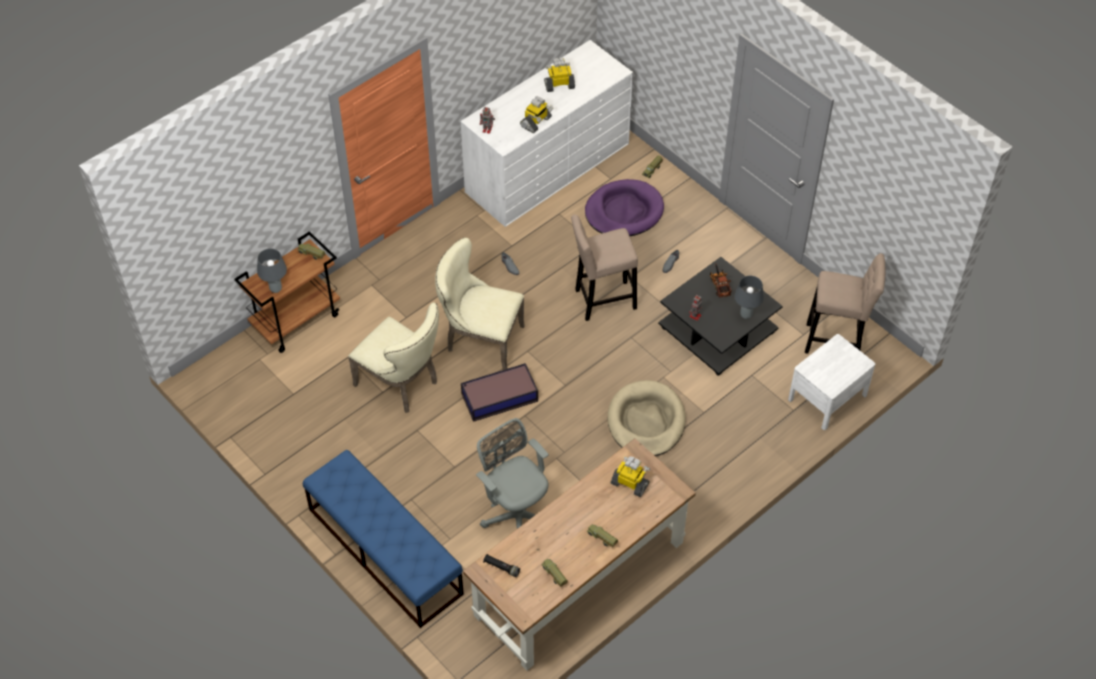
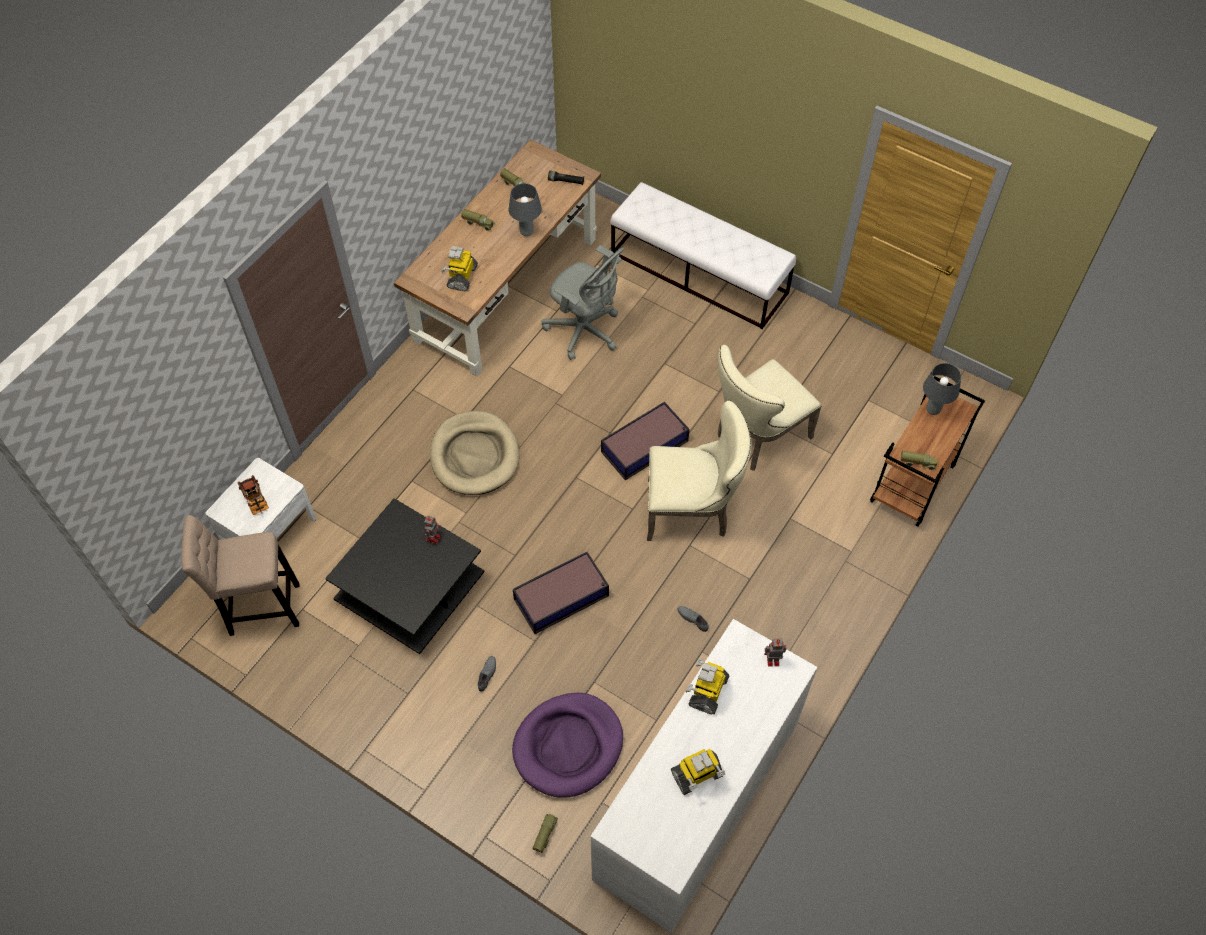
camera: 165 degrees right, 5 degrees up
blue bench [303,450,464,628] -> white bench [610,182,796,329]
beige chair [348,303,439,413] -> beige chair turned 60 degrees counterclockwise [718,345,822,471]
beige stool [571,215,638,321] -> storage box [513,552,609,634]
toy robot [611,456,650,497] -> toy robot turned 90 degrees clockwise [441,246,478,291]
toy truck [710,262,732,297] -> toy truck moved to [238,475,269,515]
grey table lamp [735,276,764,319] -> grey table lamp moved to [509,183,542,236]

